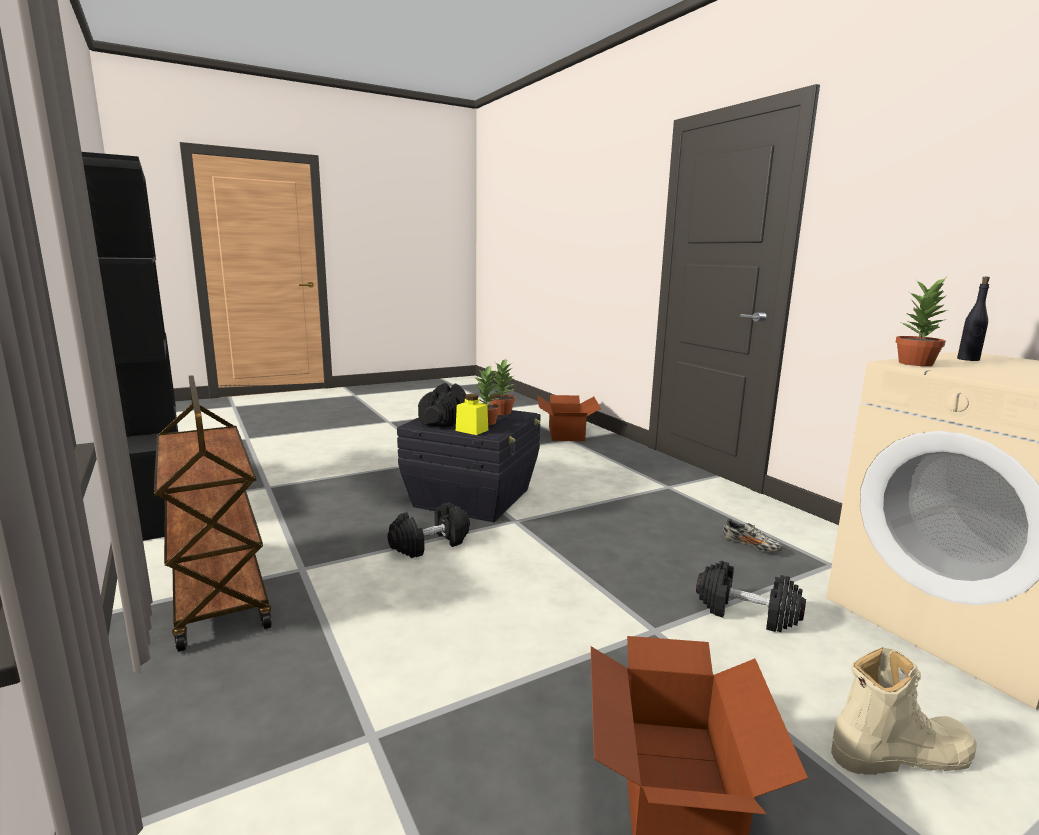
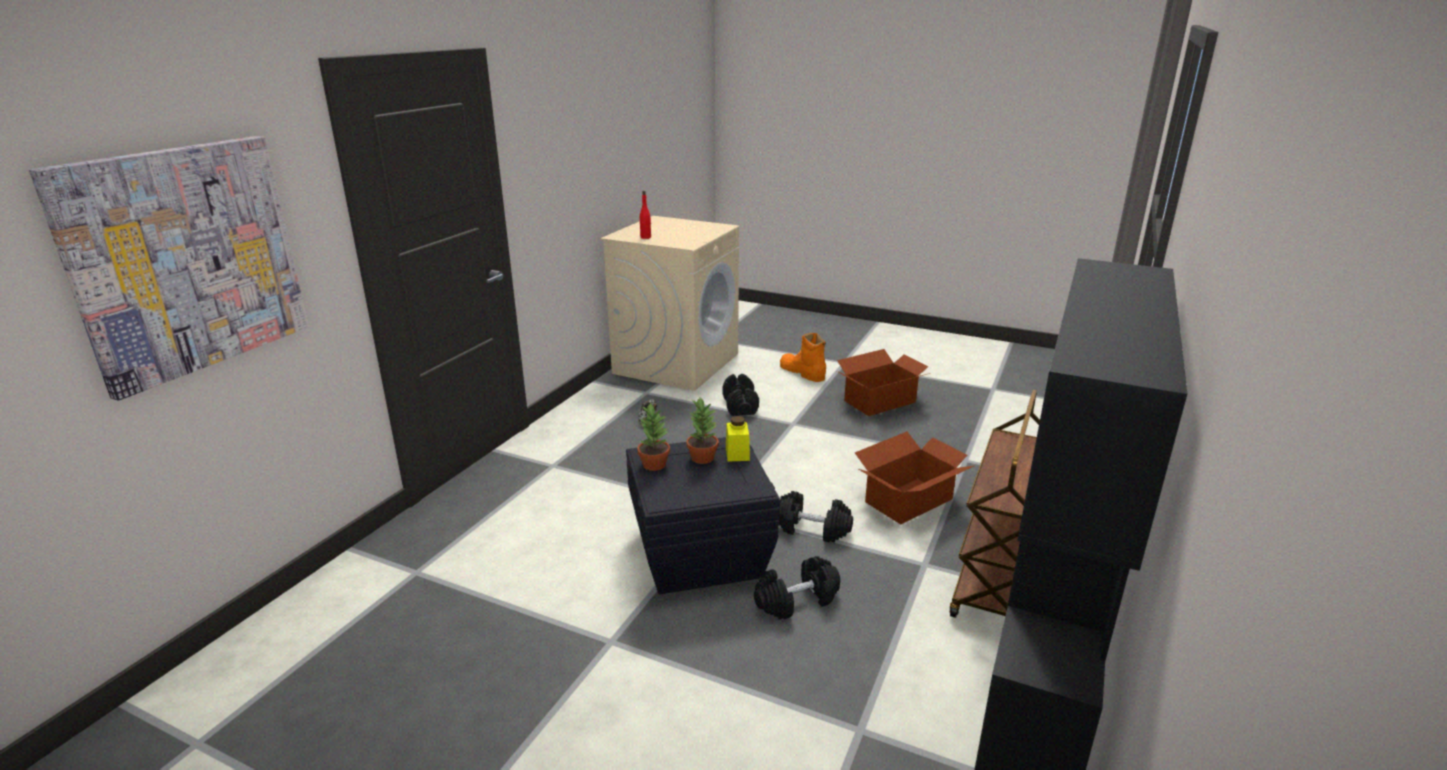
camera: 125 degrees left, 10 degrees up
black dumbbell [418,383,466,427] -> black dumbbell moved to [754,556,840,619]
cardboard box [537,395,601,441] -> cardboard box moved to [855,432,974,524]
beige boot [831,647,977,775] -> orange boot [780,333,826,382]
potted plant [896,278,948,366] -> none
black bottle [957,277,990,361] -> red bottle [640,191,651,239]
none -> picture [29,136,309,401]

